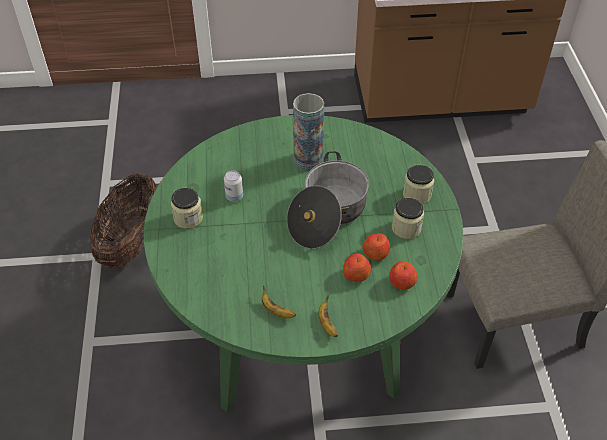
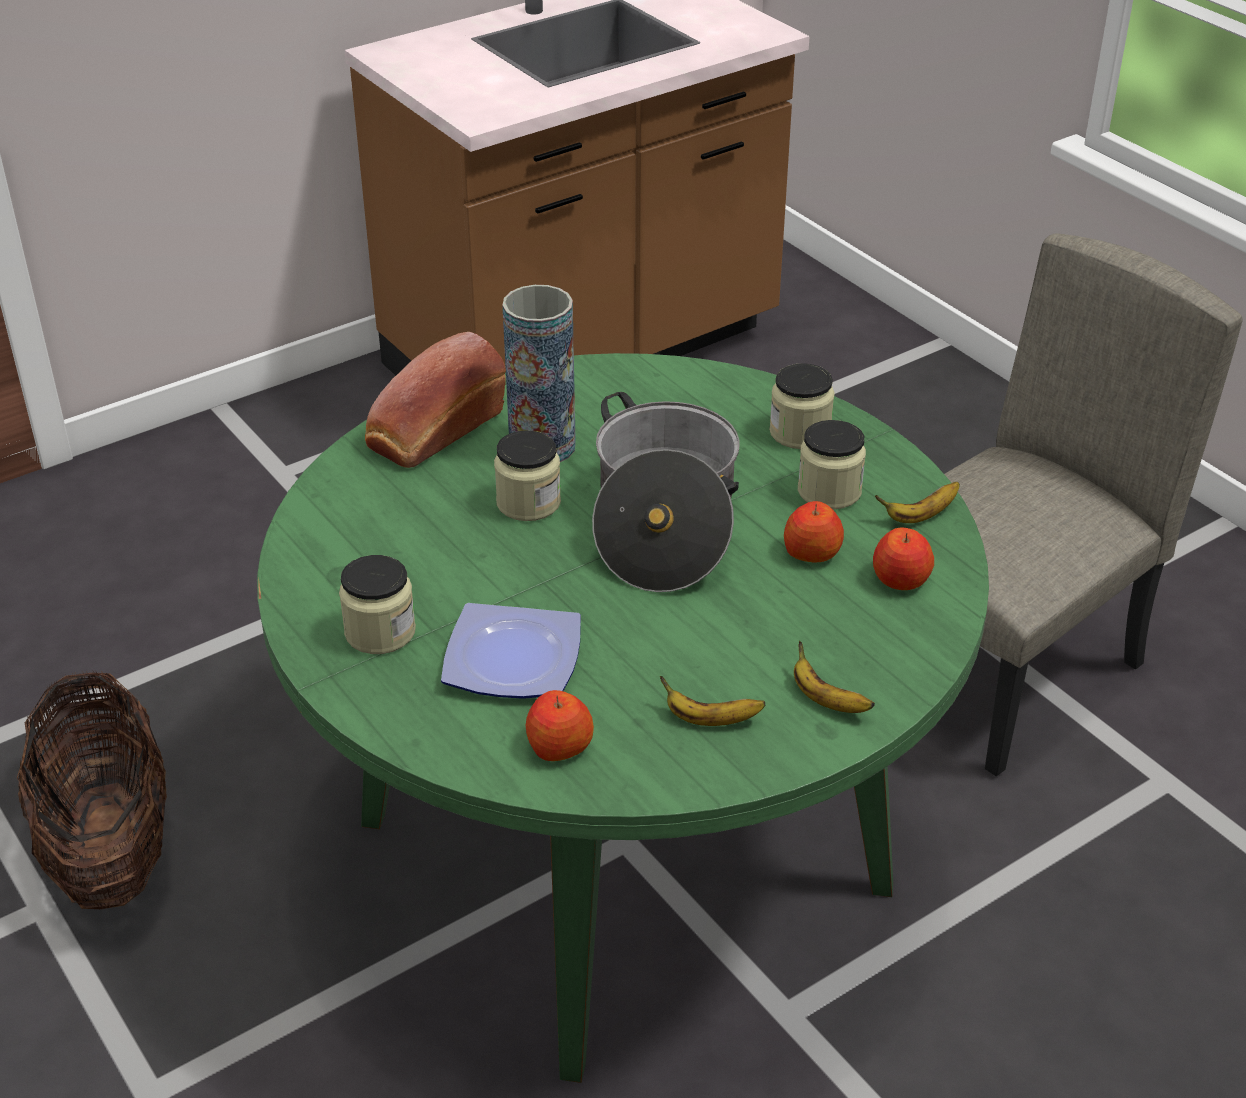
camera: 30 degrees left, 10 degrees down
can [224,170,243,202] -> none
apple [343,253,371,282] -> apple moved to [526,690,594,761]
none -> bread [365,332,506,468]
none -> plate [441,603,581,699]
none -> jar [494,431,561,521]
none -> banana [875,482,960,523]

